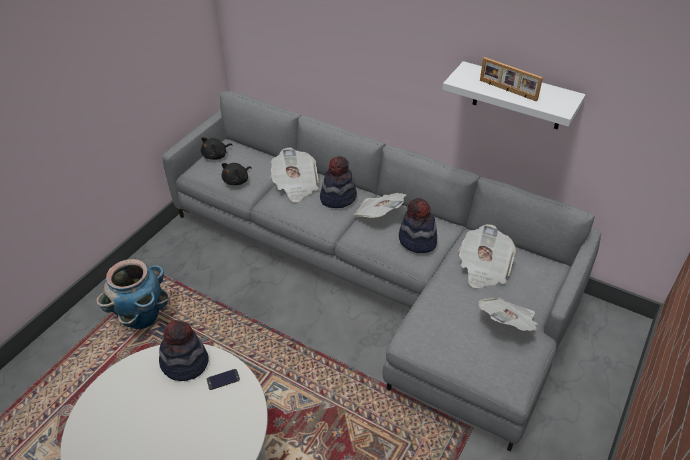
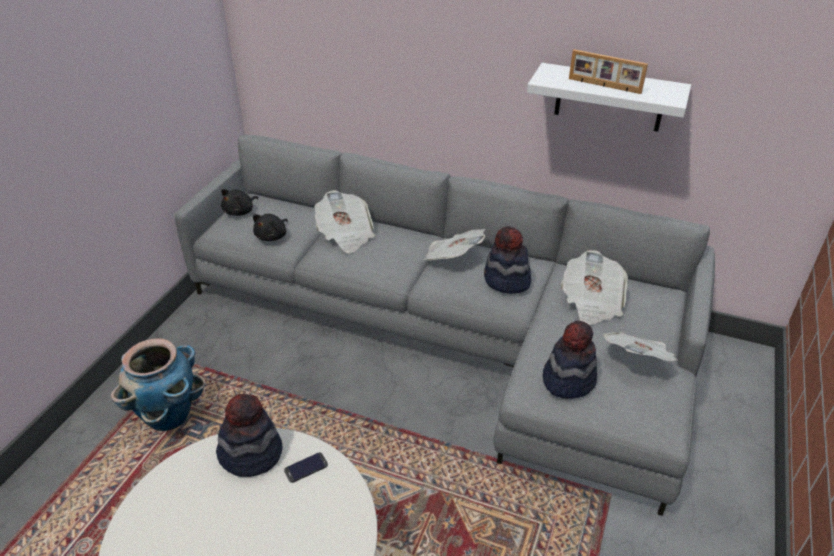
camera: 10 degrees left, 5 degrees down
hat [320,156,357,208] -> hat moved to [543,321,597,399]

